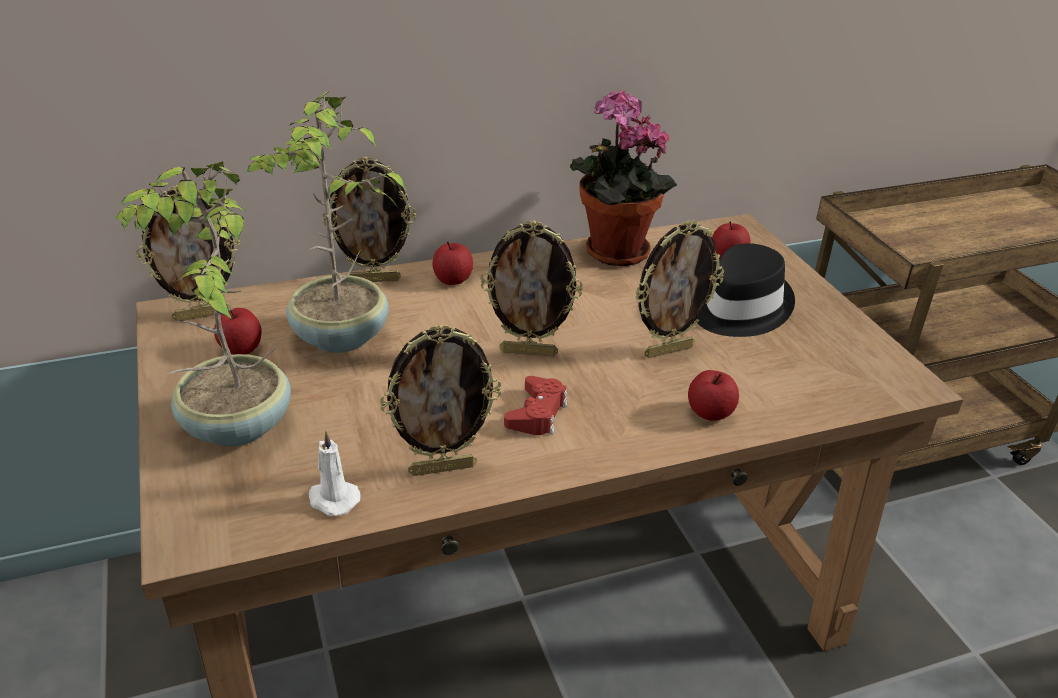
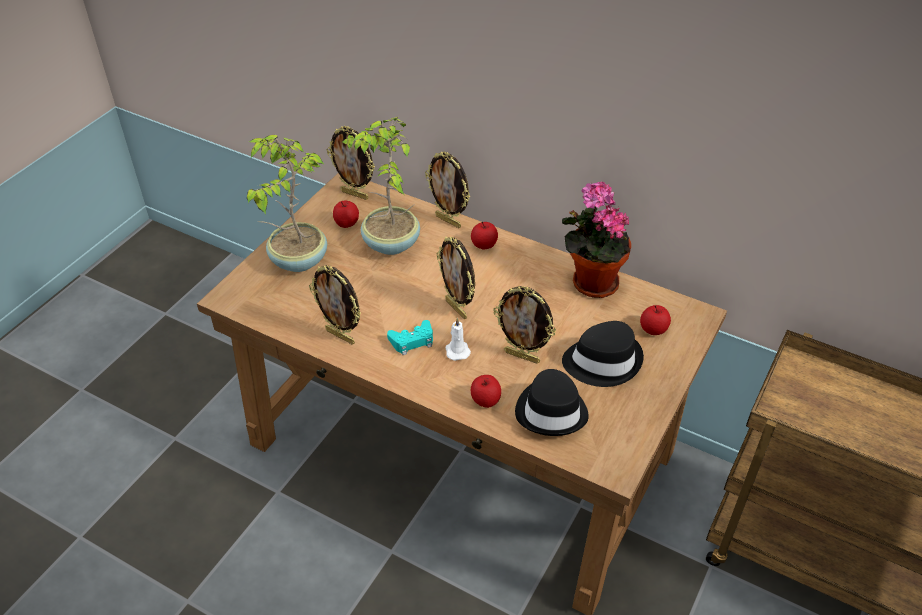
camera: 50 degrees right, 10 degrees up
white candle [309,431,360,516] -> white candle moved to [445,318,471,361]
red game controller [504,376,567,435] -> turquoise game controller [387,320,433,355]
none -> black hat [515,369,589,436]

